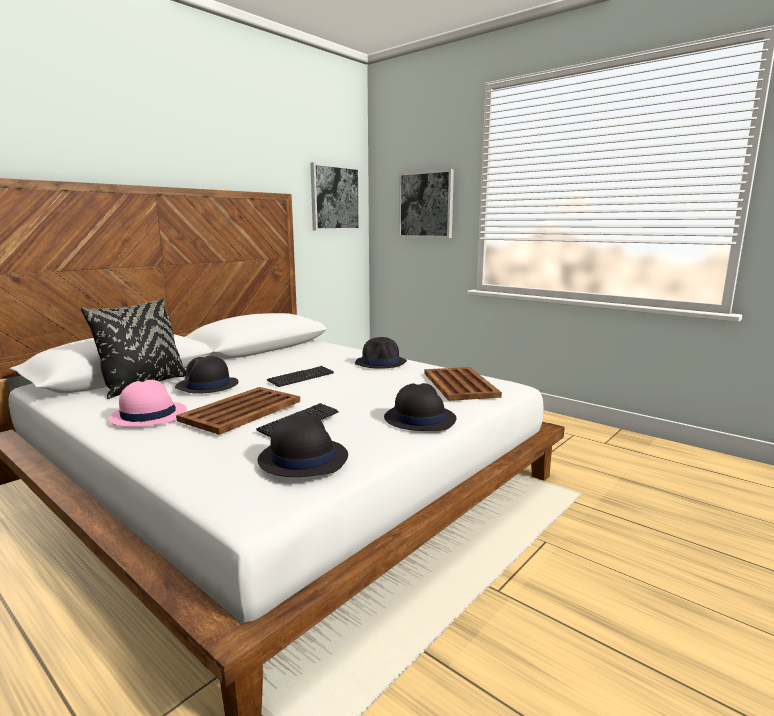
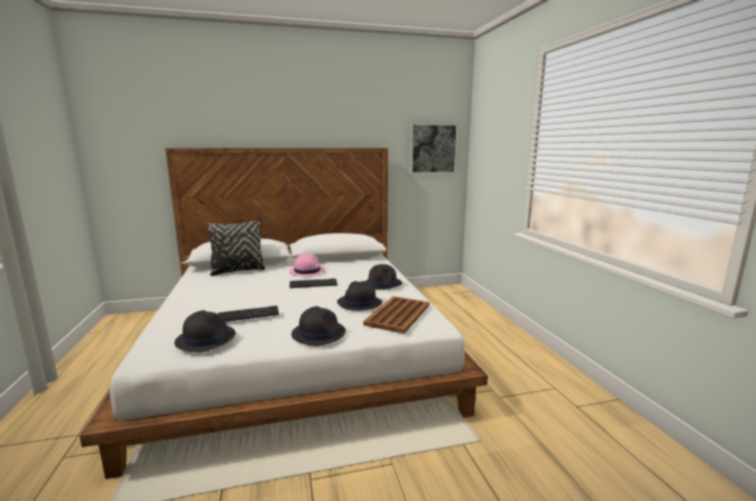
camera: 35 degrees right, 0 degrees up
pink hat [109,380,187,427] -> pink hat moved to [289,254,325,277]
black hat [175,356,239,394] -> black hat moved to [337,281,382,311]
brown tray [176,387,300,435] -> none
picture [399,169,454,238] -> none

